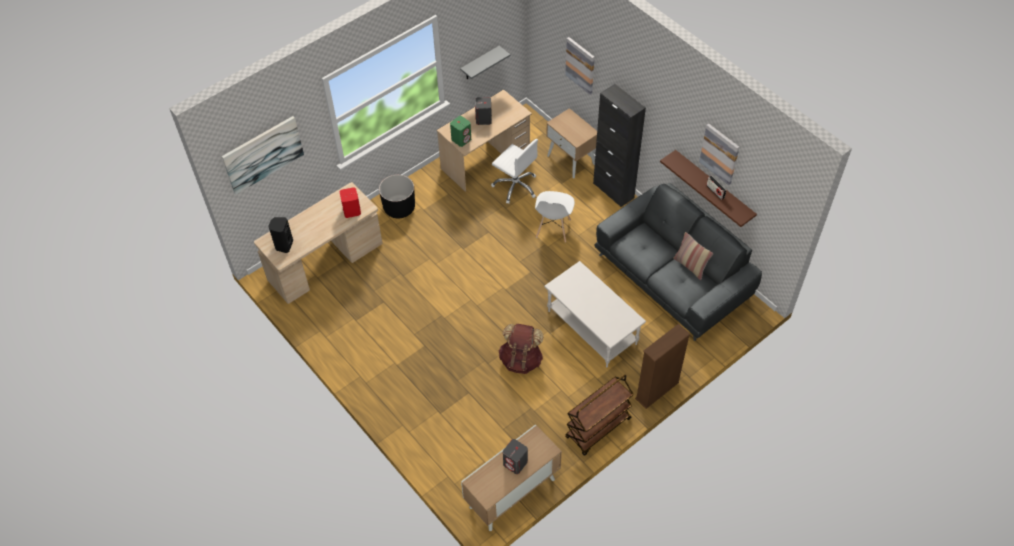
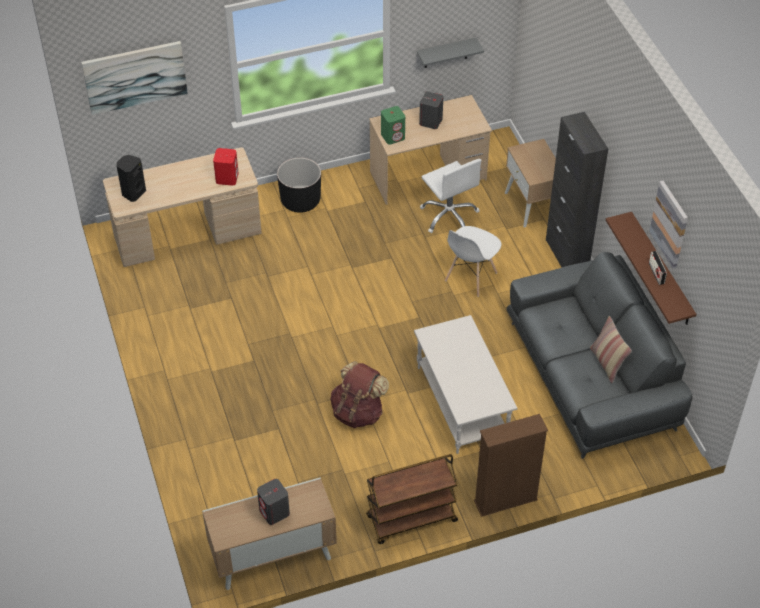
camera: 20 degrees right, 5 degrees down
picture [565,37,595,95] -> none

